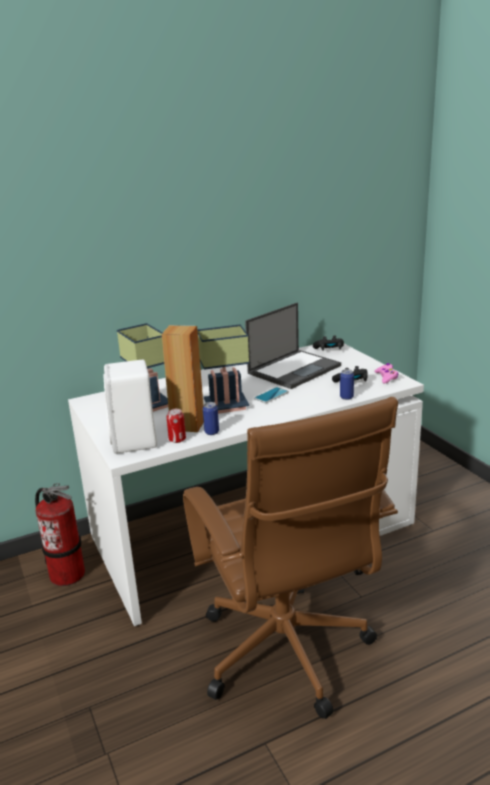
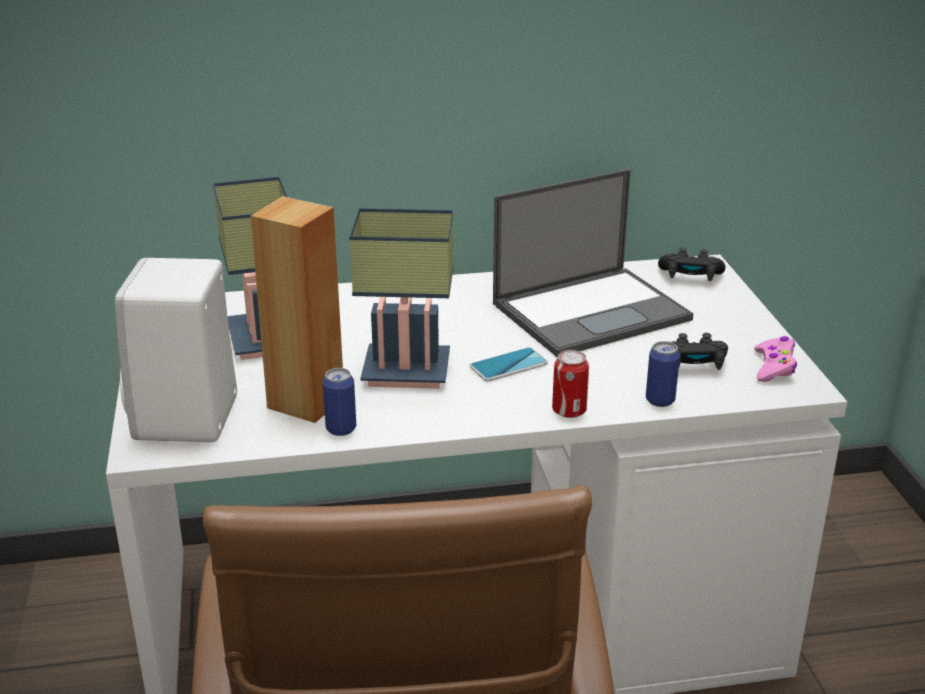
camera: 15 degrees right, 5 degrees up
fire extinguisher [35,483,85,586] -> none
can [167,409,186,443] -> can moved to [552,350,589,418]

